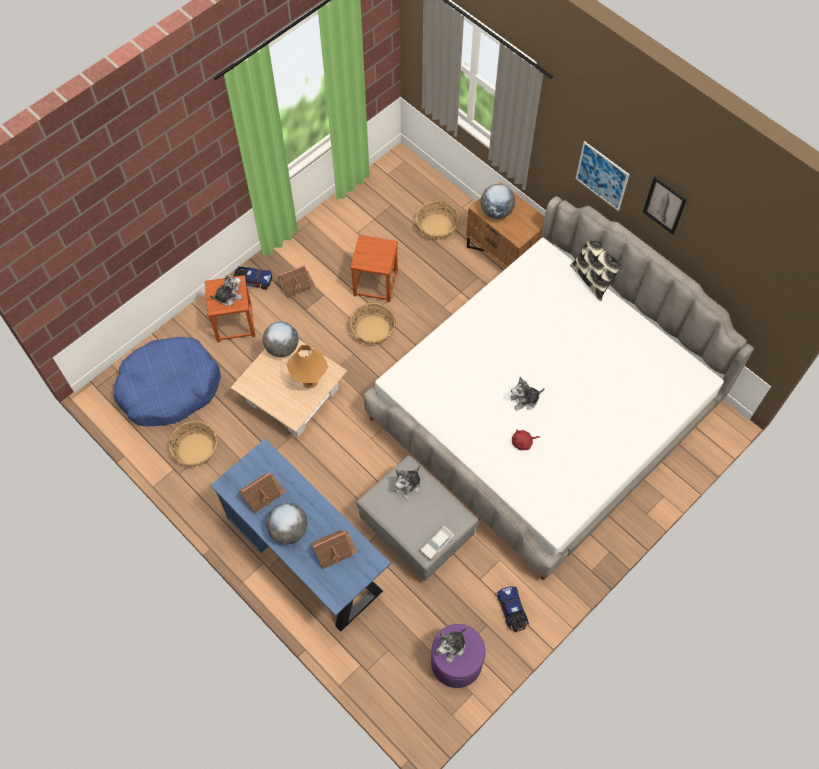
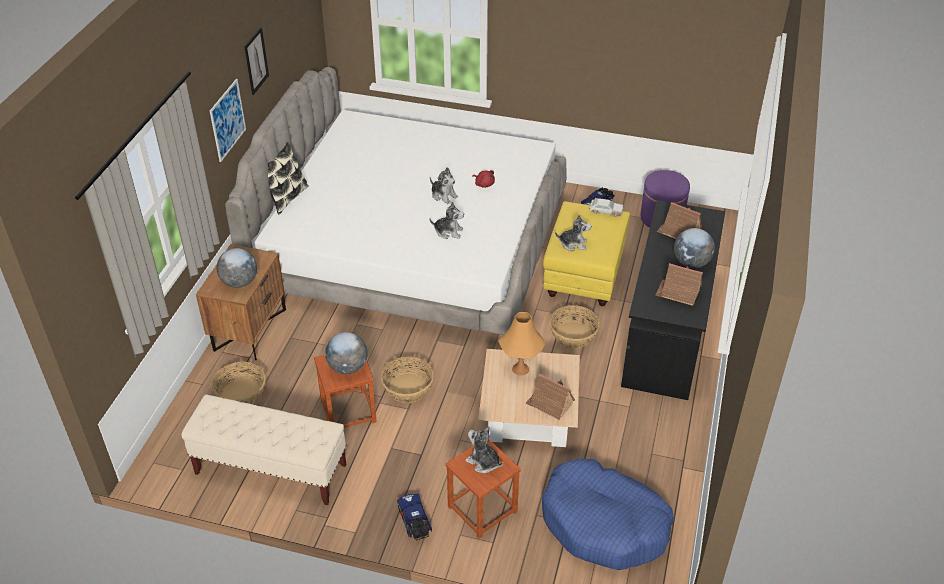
camera: 120 degrees left, 20 degrees down
basket [169,421,217,466] -> basket moved to [549,305,600,348]
blue desk [210,439,391,632] -> black desk [621,200,725,400]
globe [263,322,299,357] -> globe moved to [325,332,368,374]
toy house [278,265,315,298] -> toy house moved to [526,374,575,420]
grey ottoman [356,455,478,581] -> yellow ottoman [543,201,630,306]
plush toy [436,627,466,663] -> plush toy moved to [429,202,464,239]
none -> beige bench [182,395,346,505]

